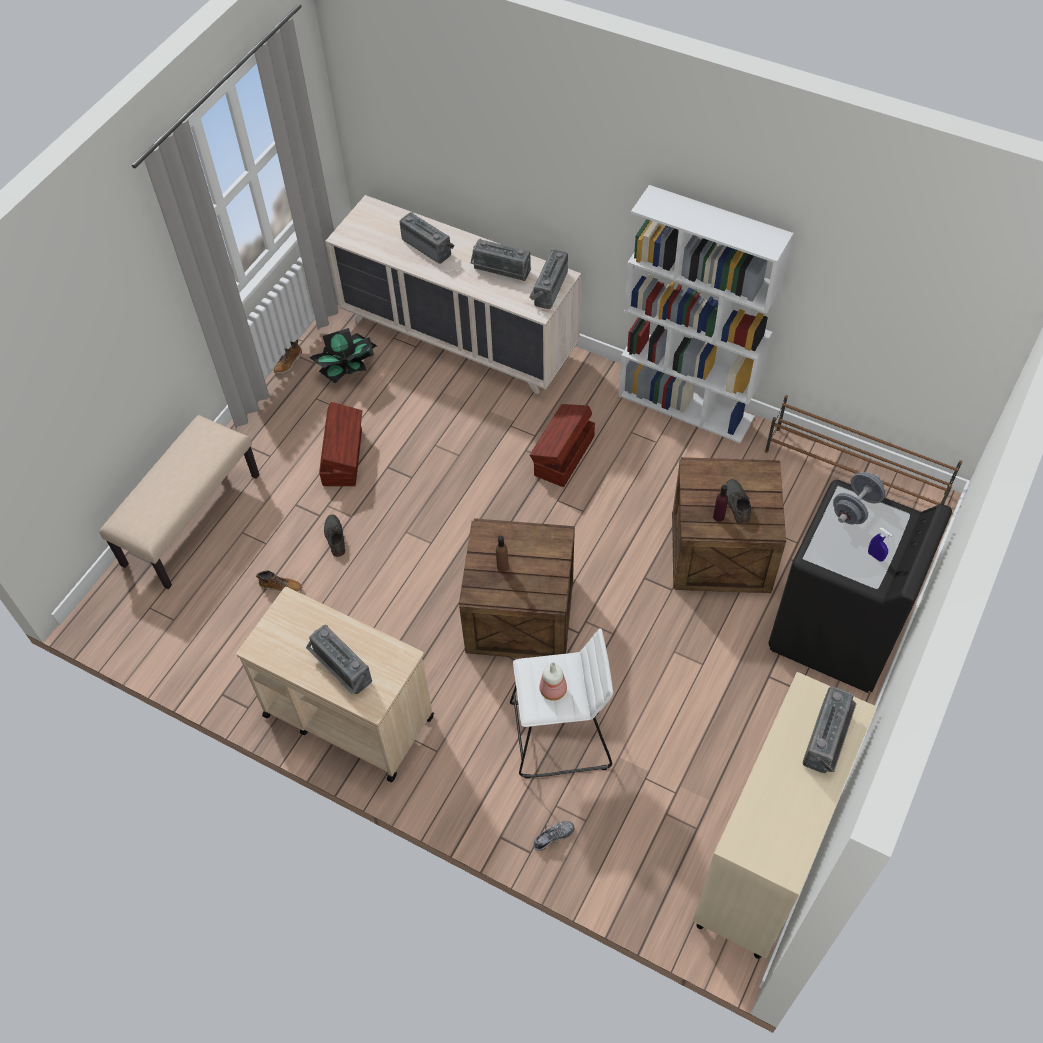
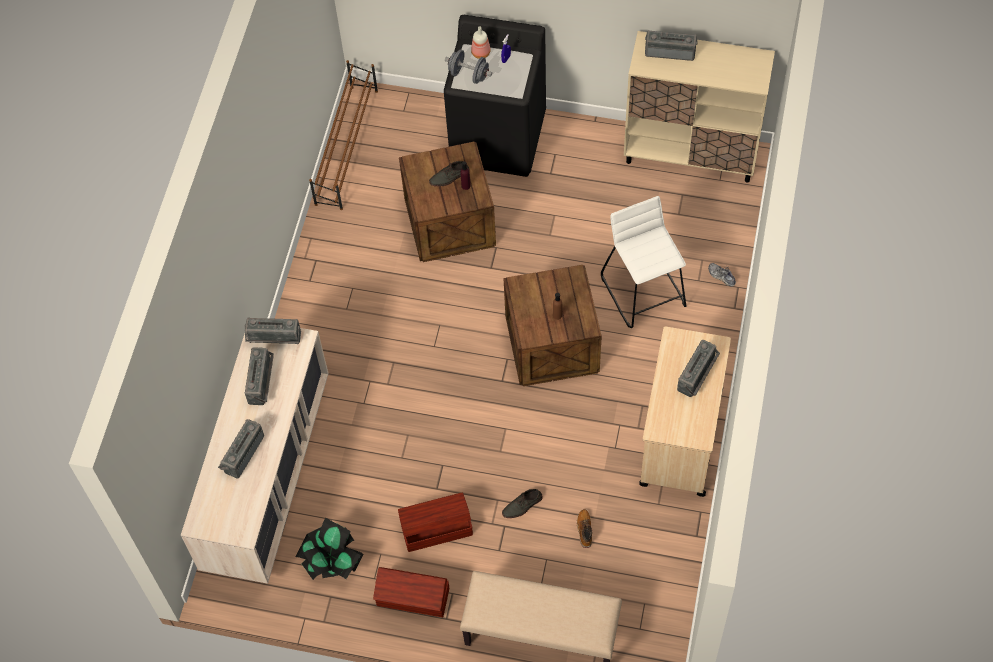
camera: 105 degrees left, 5 degrees up
boot [273,340,302,374] -> none
brown storage box [530,404,595,487] -> brown storage box moved to [373,567,449,617]
bottle [539,662,567,701] -> bottle moved to [471,26,491,59]
white bookcase [619,185,794,443] -> none

